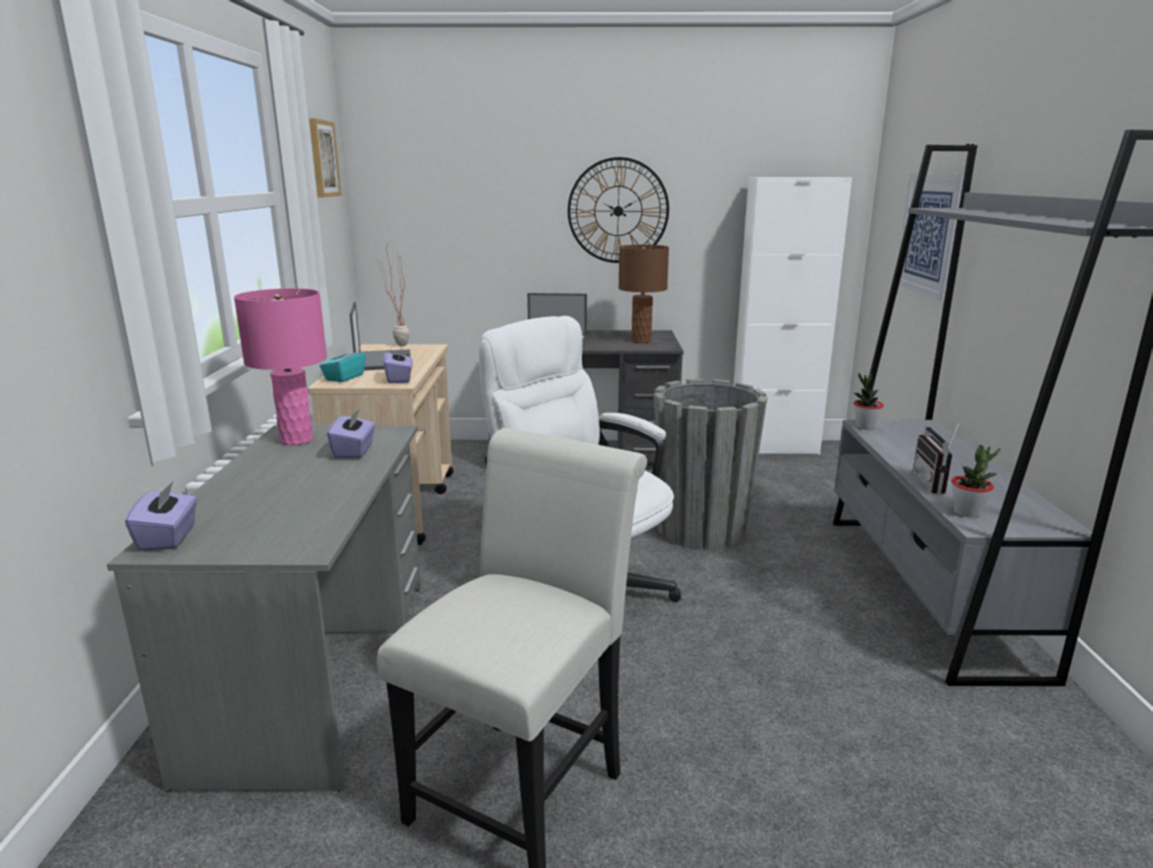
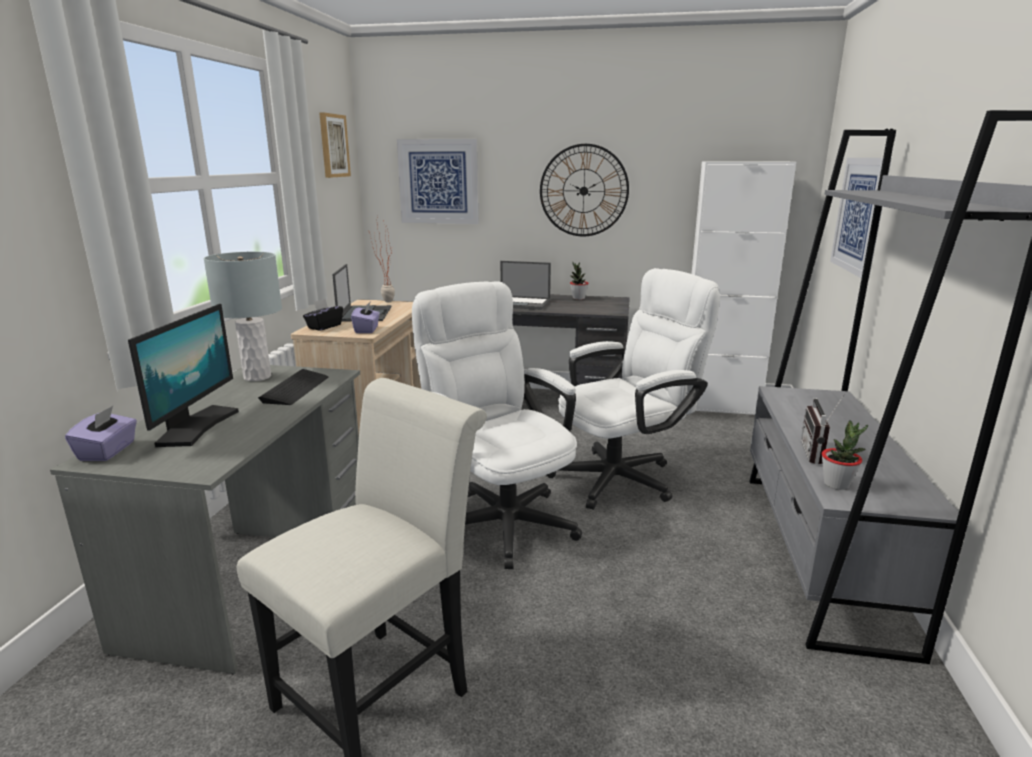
camera: 10 degrees right, 0 degrees up
pink table lamp [234,288,327,446] -> grey table lamp [204,252,282,381]
turquoise tissue box [319,344,366,382] -> black tissue box [303,298,343,331]
purple tissue box [327,408,375,458] -> keyboard [258,369,328,405]
brown table lamp [618,245,669,343] -> none
grey planter [654,379,768,550] -> white office chair [546,268,720,510]
potted plant [854,373,884,429] -> potted plant moved to [570,262,589,300]
none -> monitor [128,304,239,447]
none -> picture [397,139,479,224]

